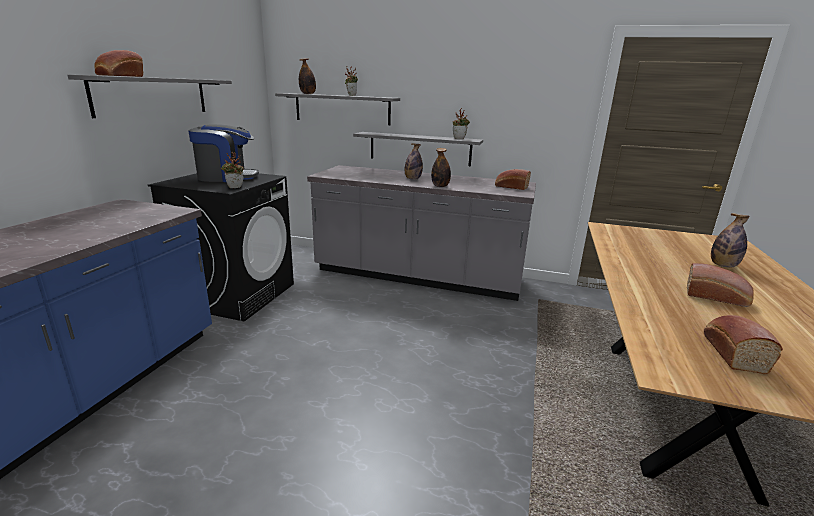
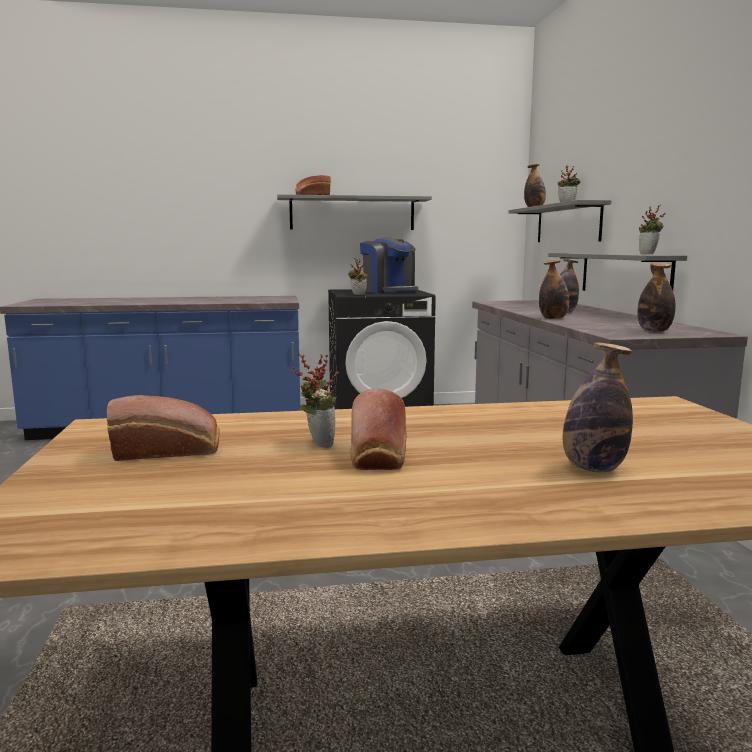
camera: 65 degrees right, 10 degrees down
bread [495,169,531,190] -> bottle [637,263,675,332]
none -> potted plant [291,353,339,448]

